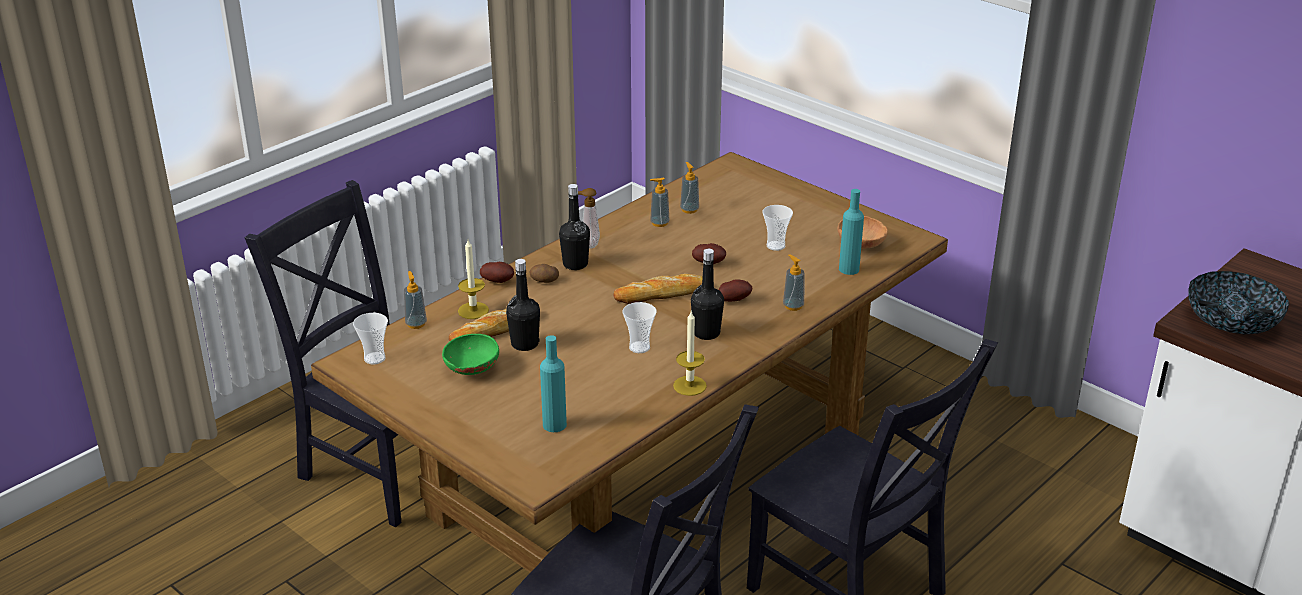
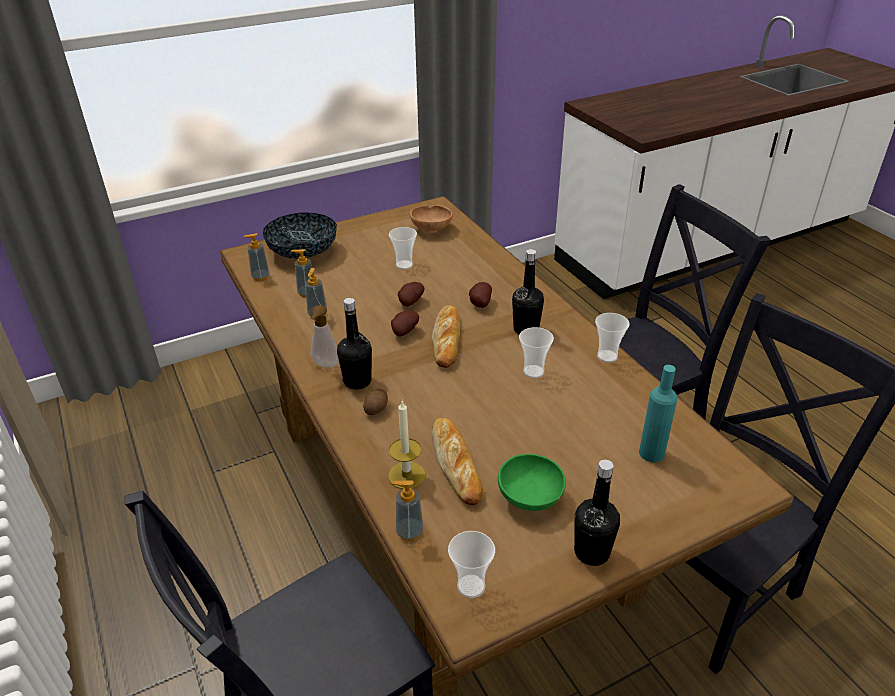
camera: 70 degrees left, 5 degrees up
potato [480,262,514,283] -> potato moved to [391,310,419,336]
black bottle [506,259,540,351] -> black bottle moved to [574,460,620,566]
candle [673,310,707,396] -> cup [595,313,630,363]
soap dispenser [783,254,805,311] -> soap dispenser moved to [243,233,270,281]
turquoise bottle [839,189,864,275] -> none
bowl [1189,271,1290,334] -> bowl moved to [263,212,337,258]

